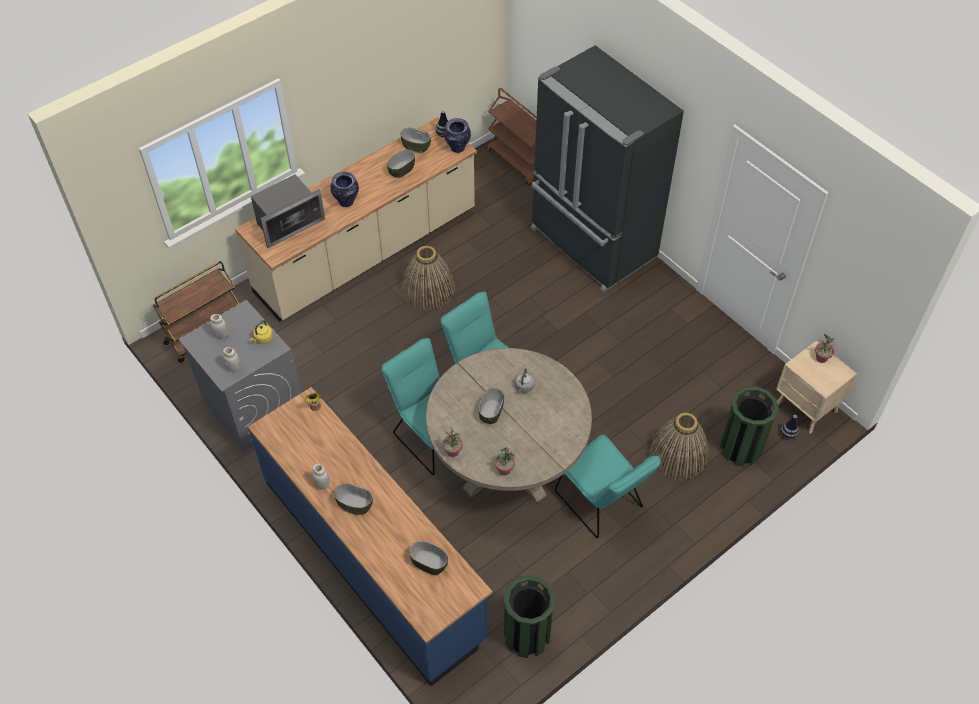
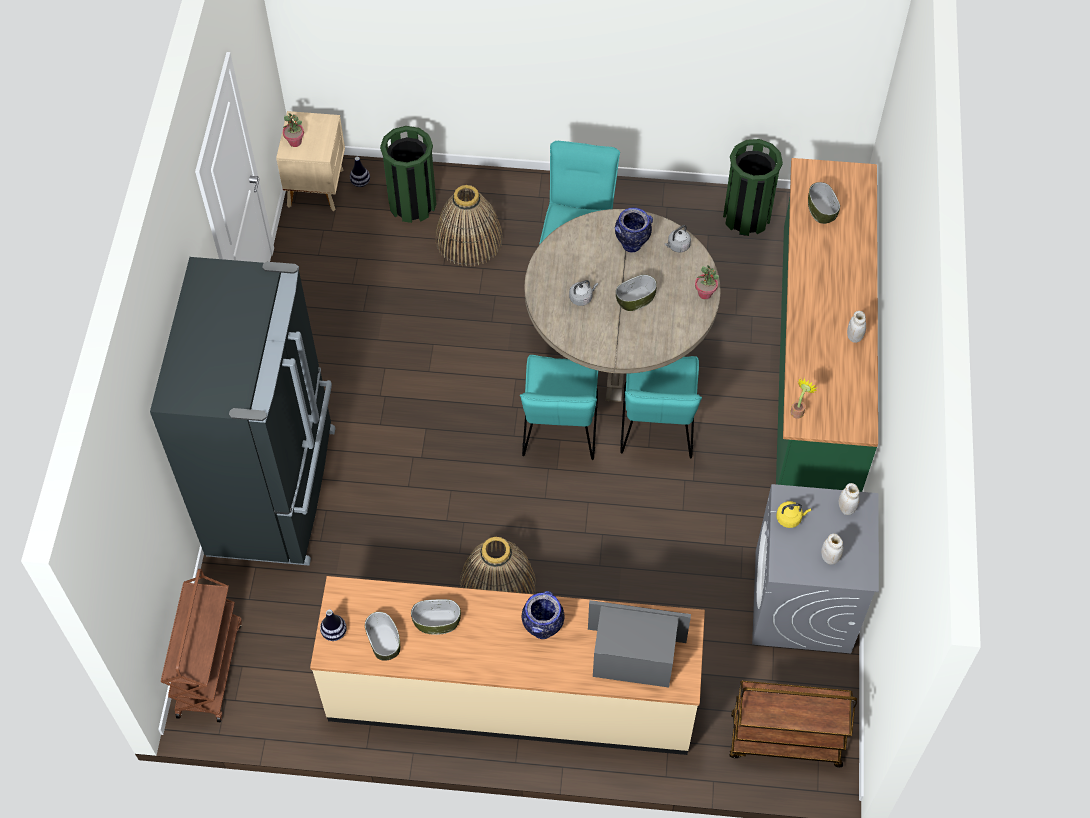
camera: 135 degrees left, 5 degrees up
blue counter [248,387,492,686] -> green counter [776,158,878,492]
bowl [334,483,373,515] -> none
vase [444,118,471,153] -> vase moved to [614,208,653,253]
potted plant [495,447,515,475] -> grey kettle [664,225,691,252]

